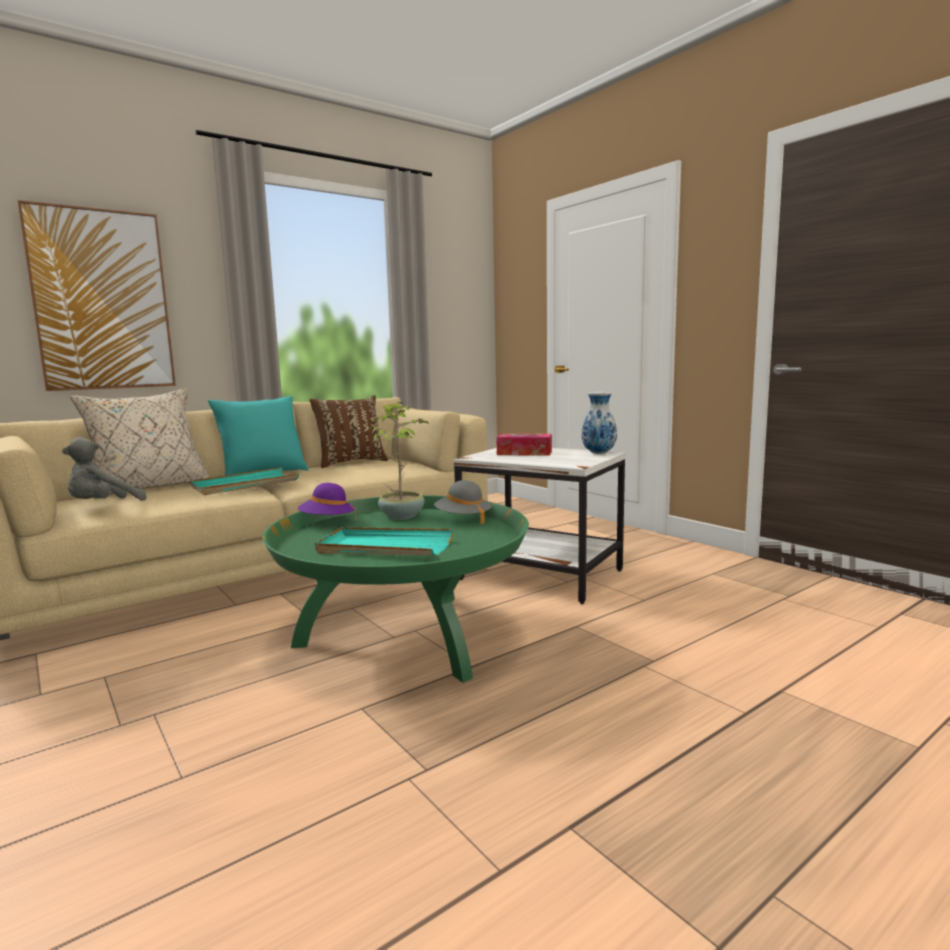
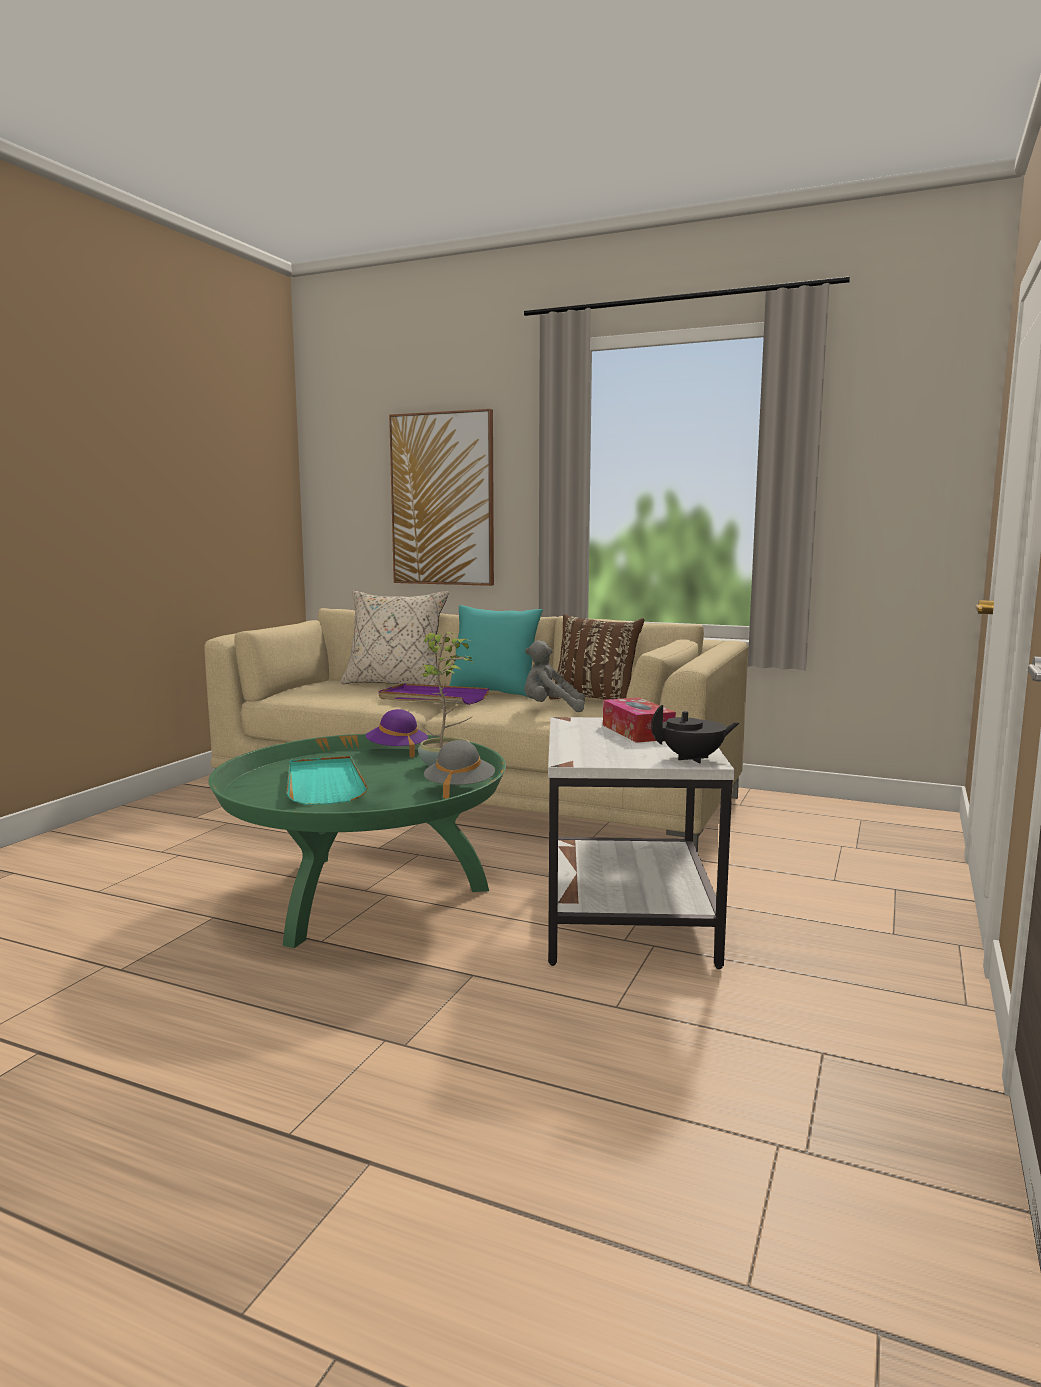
camera: 60 degrees right, 0 degrees up
grey plush toy [62,437,147,501] -> grey plush toy moved to [524,640,585,712]
turquoise tray [190,467,299,495] -> purple tray [378,683,489,705]
vase [582,392,617,454] -> black teapot [651,705,739,763]

